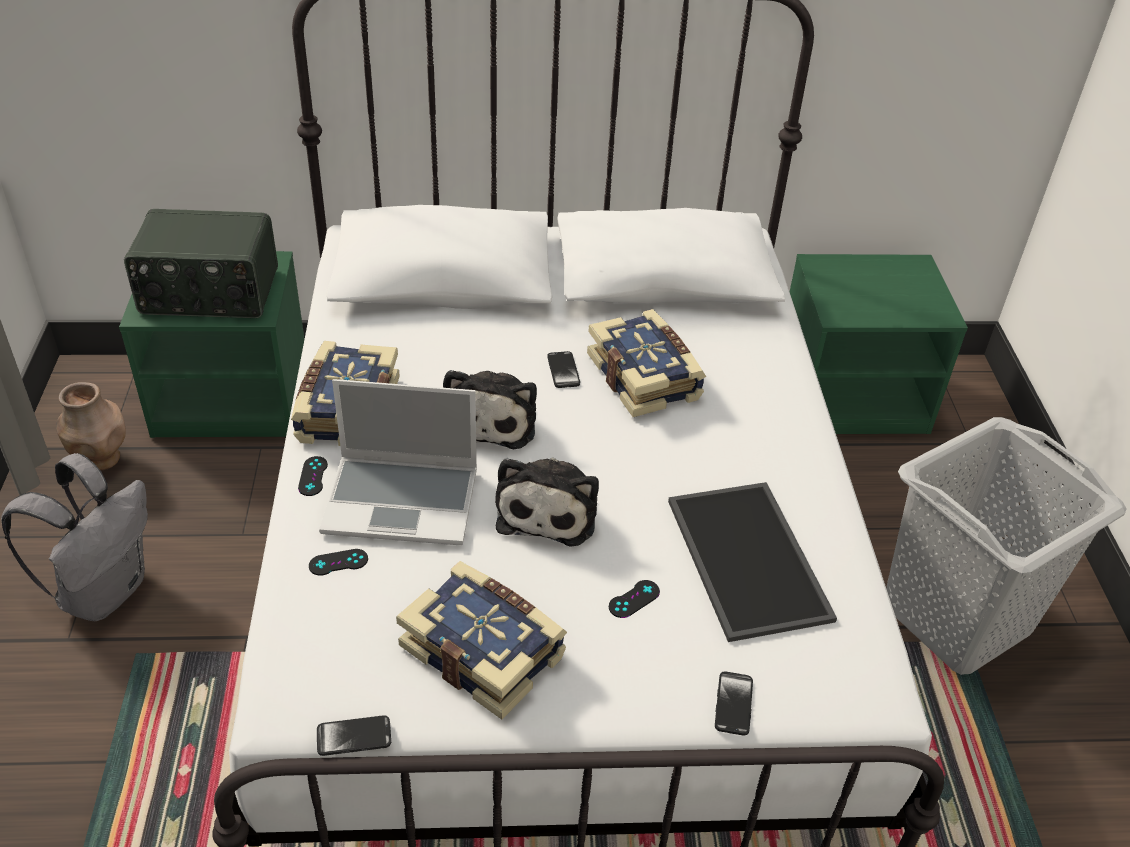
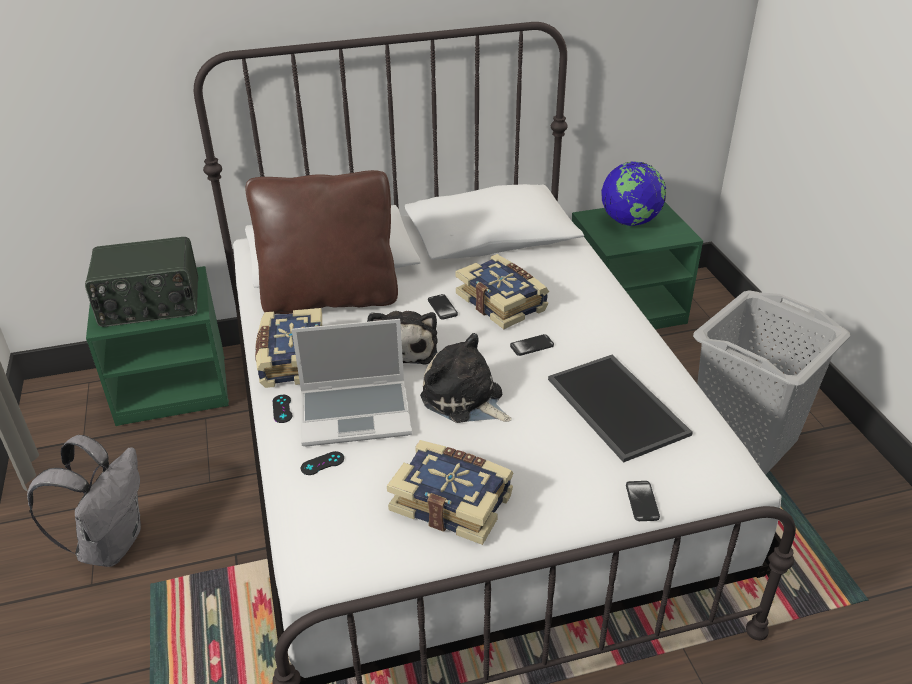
camera: 10 degrees left, 5 degrees down
brown vase [56,382,126,471] -> none
phone [317,715,391,756] -> phone moved to [510,334,554,356]
plush toy [495,458,599,546] -> plush toy turned 135 degrees clockwise [420,333,512,423]
black game controller [609,580,660,618] -> none
none -> brown pillow [245,170,398,314]
none -> globe [601,161,666,226]

